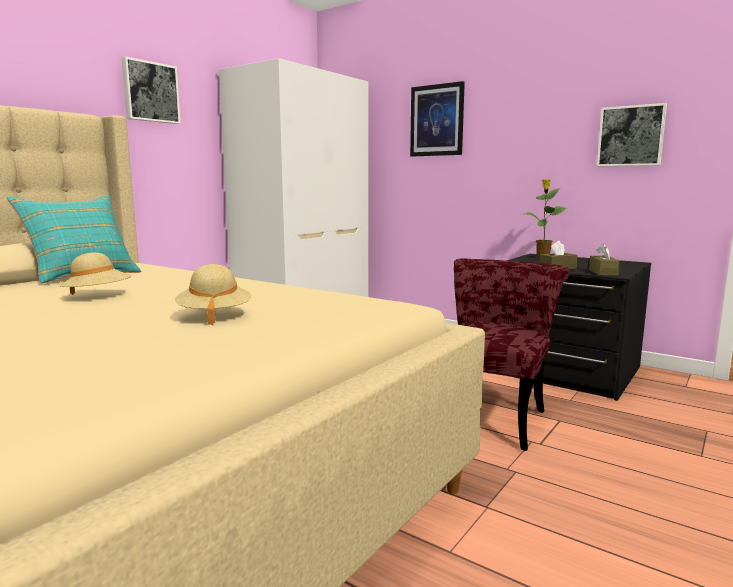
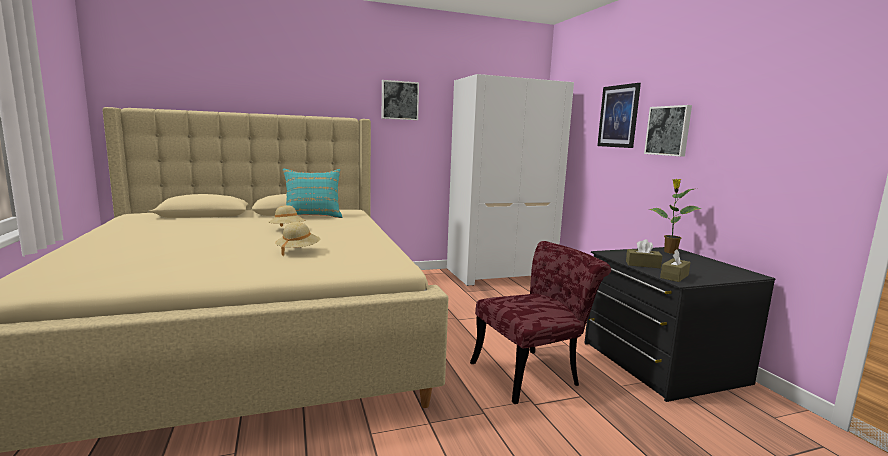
camera: 35 degrees right, 0 degrees up
picture [597,103,667,166] -> picture moved to [644,105,692,157]

